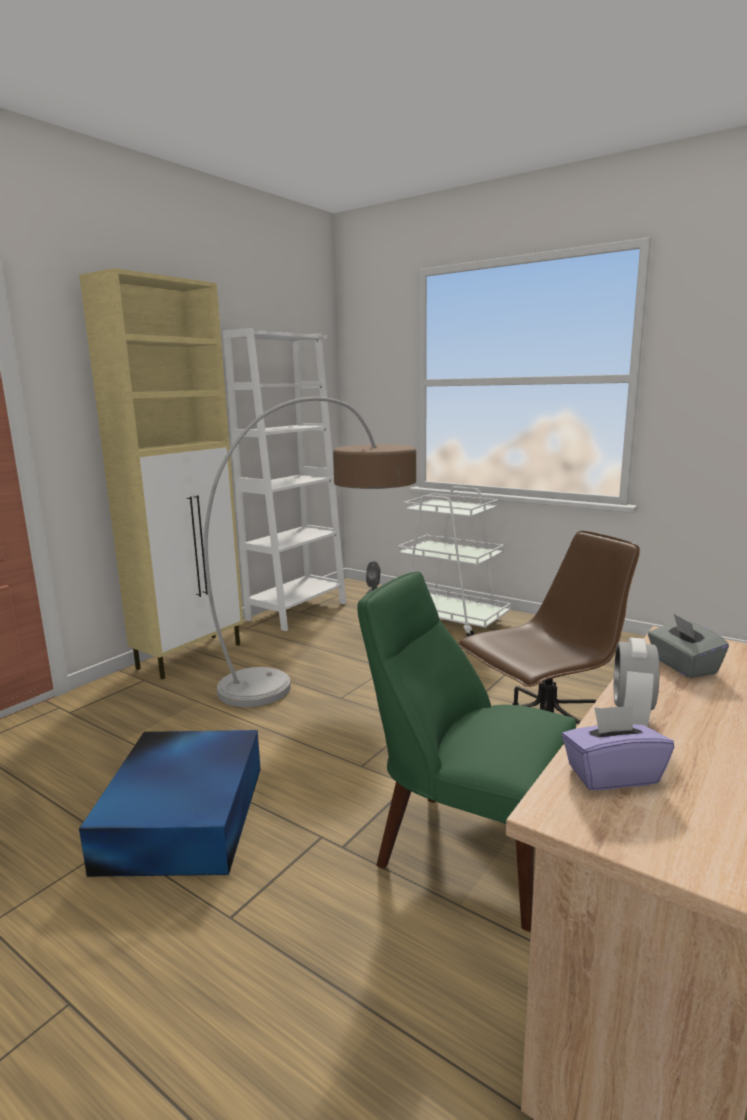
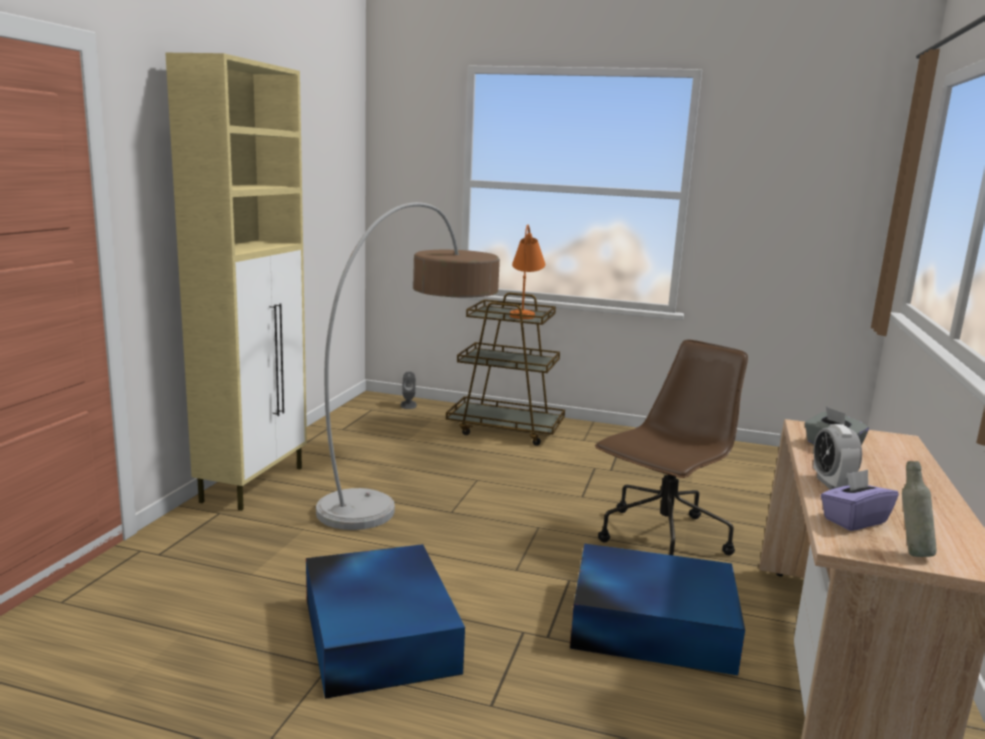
camera: 20 degrees left, 0 degrees up
white bookcase [223,328,346,631] -> none
green chair [357,572,576,932] -> blue storage box [570,543,745,675]
white cart [397,486,511,636] -> brown cart [446,293,565,446]
none -> orange table lamp [510,224,545,319]
none -> grey bottle [902,461,937,557]

